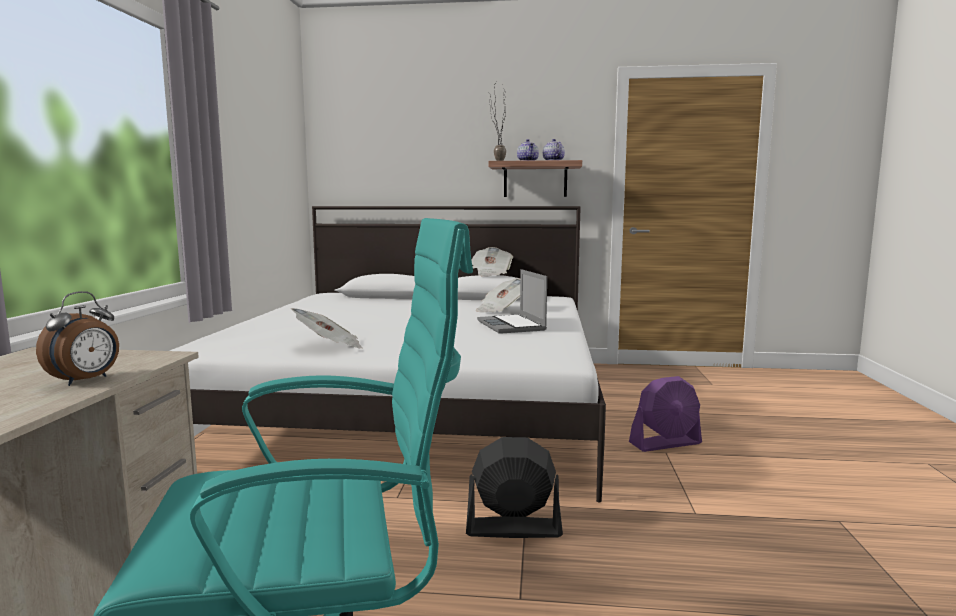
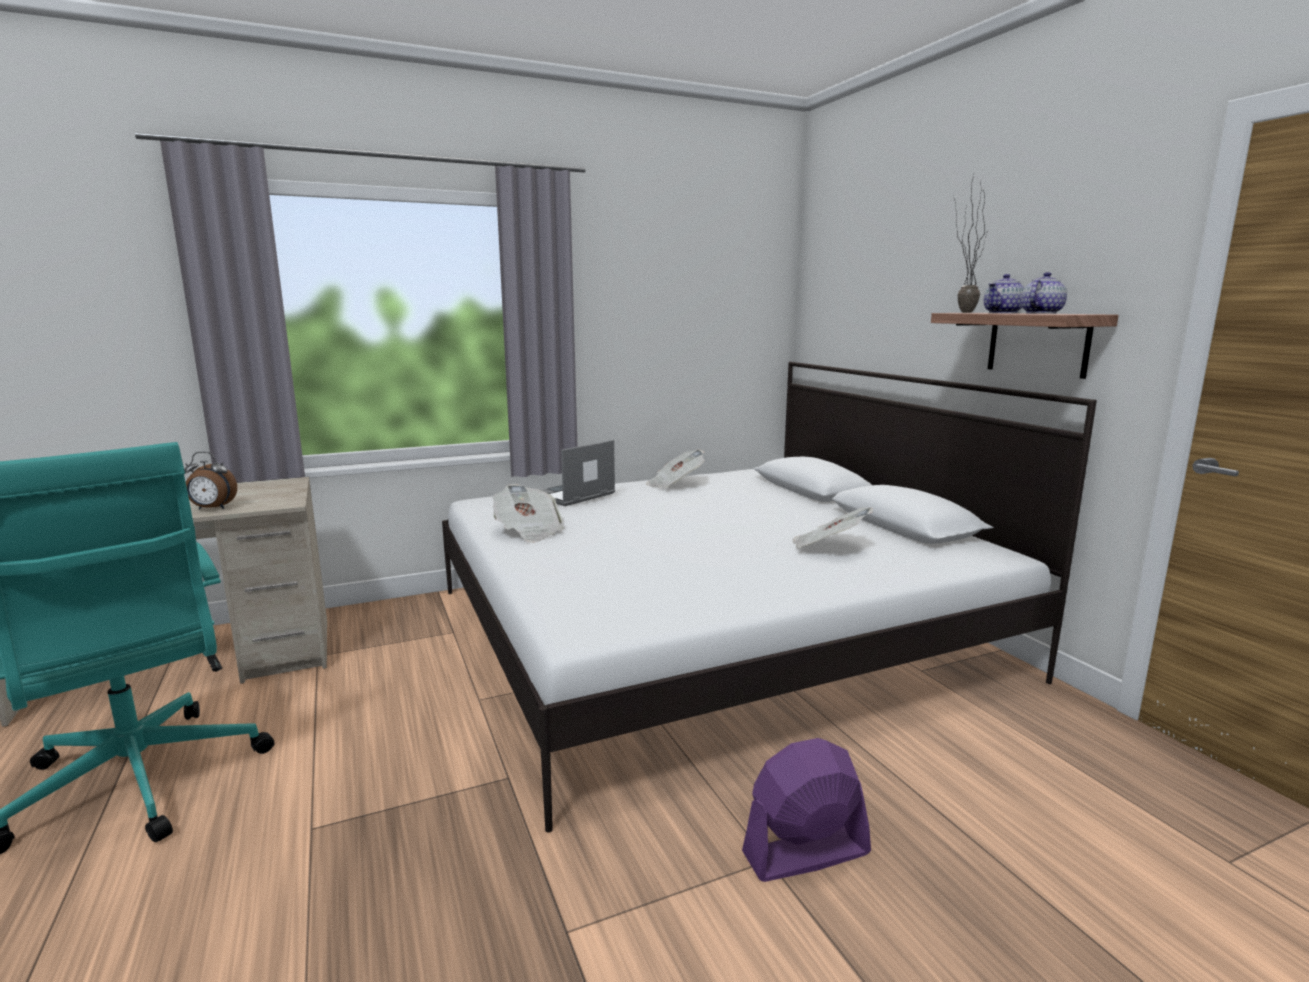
camera: 60 degrees right, 5 degrees up
black fan [466,437,563,538] -> none
newspaper [471,247,513,277] -> newspaper moved to [646,450,704,488]
laptop [477,269,547,334] -> laptop moved to [541,440,615,506]
purple fan [629,376,702,452] -> purple fan turned 120 degrees clockwise [742,738,871,882]

